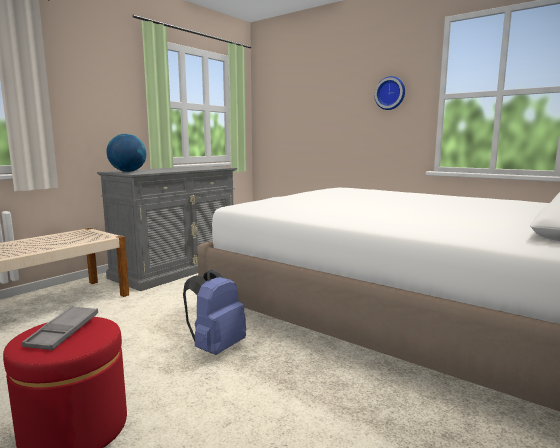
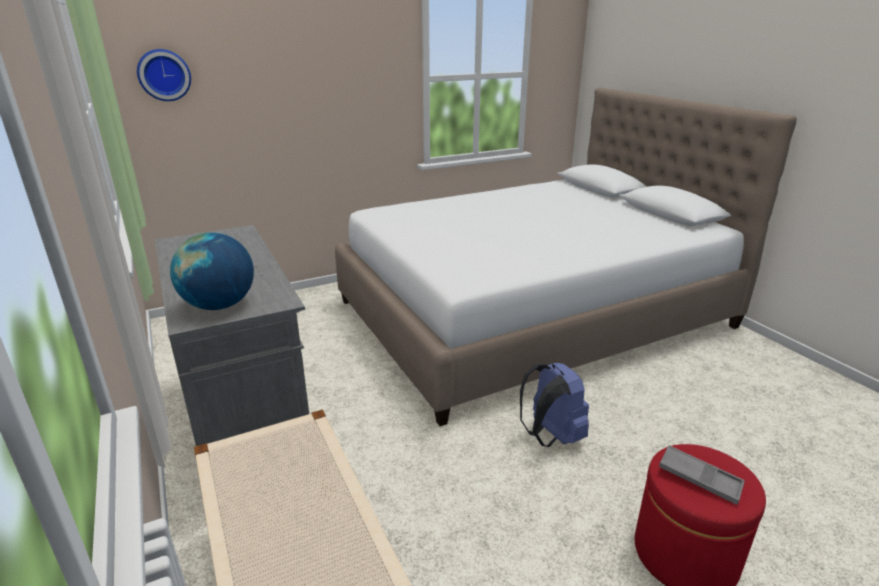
camera: 65 degrees left, 15 degrees up
wall clock [374,76,405,110] -> wall clock moved to [137,49,191,101]

